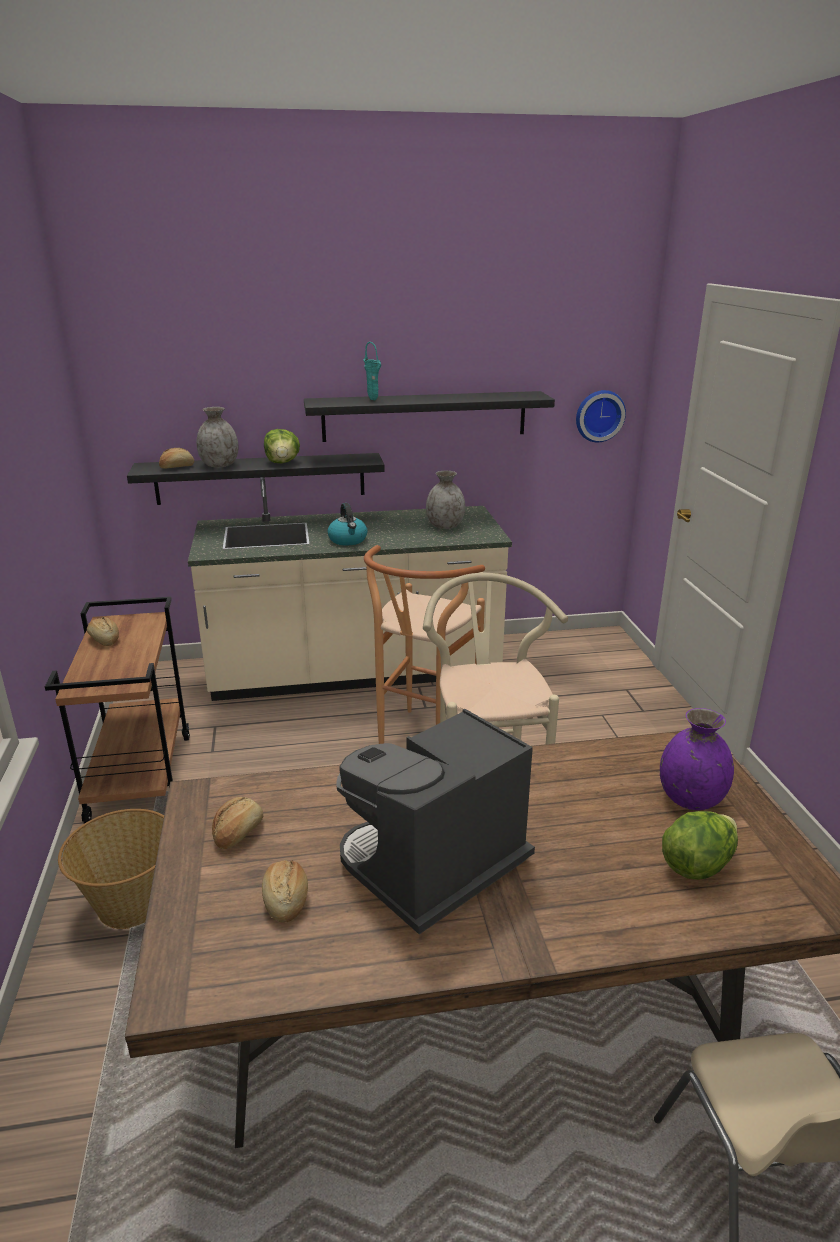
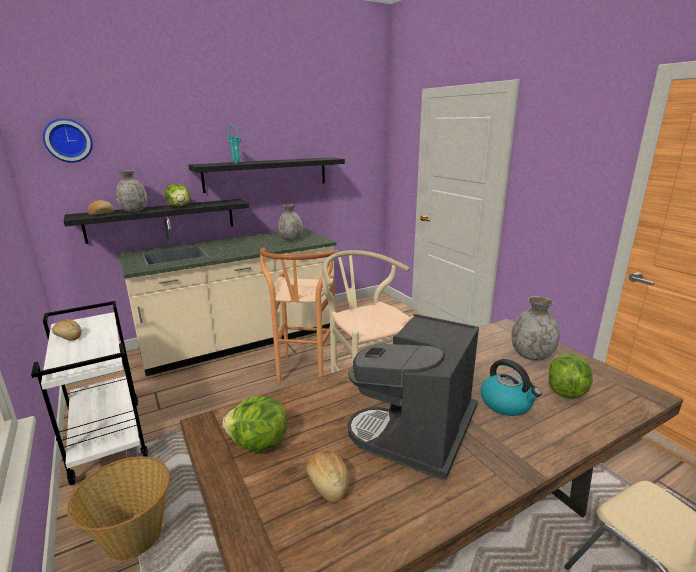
camera: 20 degrees left, 5 degrees down
brown cart [45,597,190,824] -> white cart [31,301,148,486]
bread [212,797,263,850] -> lettuce [222,396,287,452]
kettle [327,503,368,546] -> kettle moved to [481,359,542,416]
wall clock [576,390,626,442] -> wall clock moved to [43,118,93,163]
purple vase [660,708,734,810] -> grey vase [512,296,560,361]

